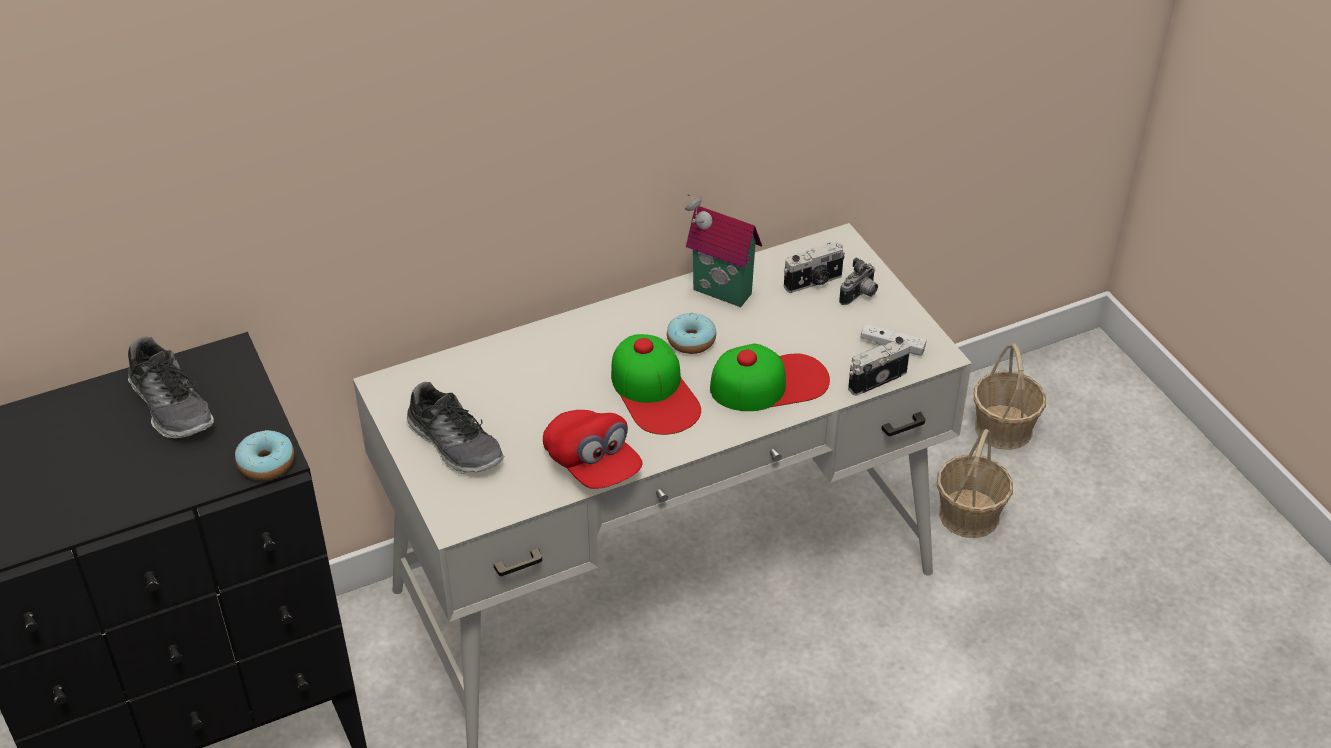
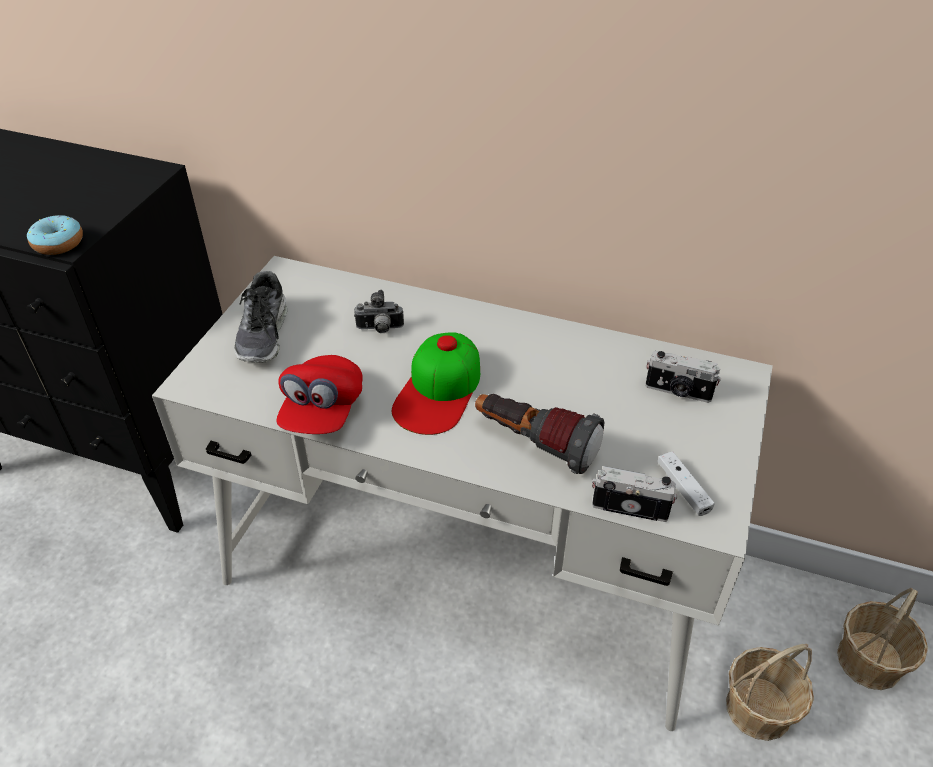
camera: 45 degrees right, 0 degrees up
shoe [128,336,214,438] -> none
donut [667,312,716,354] -> none
toy house [685,194,762,307] -> none
cap [710,344,830,411] -> flashlight [475,394,604,474]
camera [839,257,878,305] -> camera moved to [354,290,404,333]

